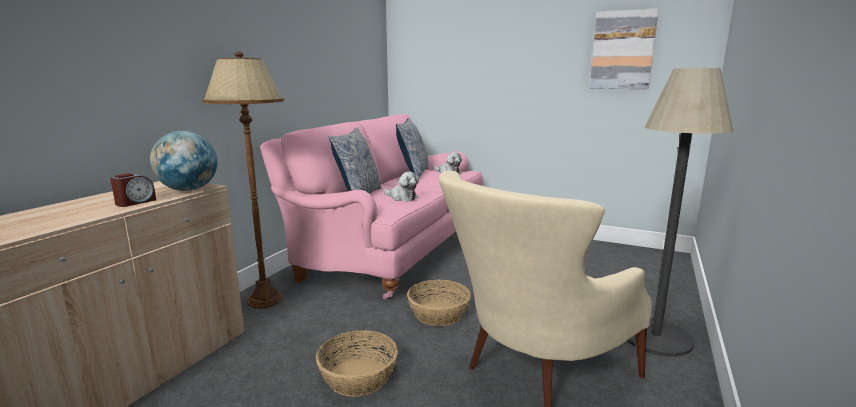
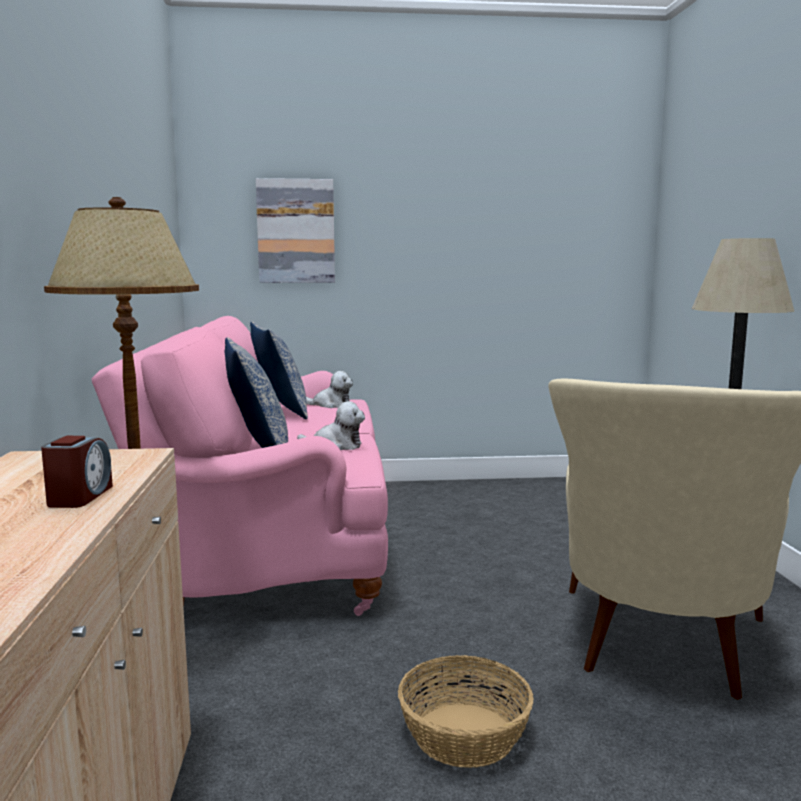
camera: 30 degrees left, 5 degrees down
globe [150,131,217,191] -> none
basket [407,280,471,326] -> none
picture [590,8,659,89] -> picture moved to [256,178,335,283]

